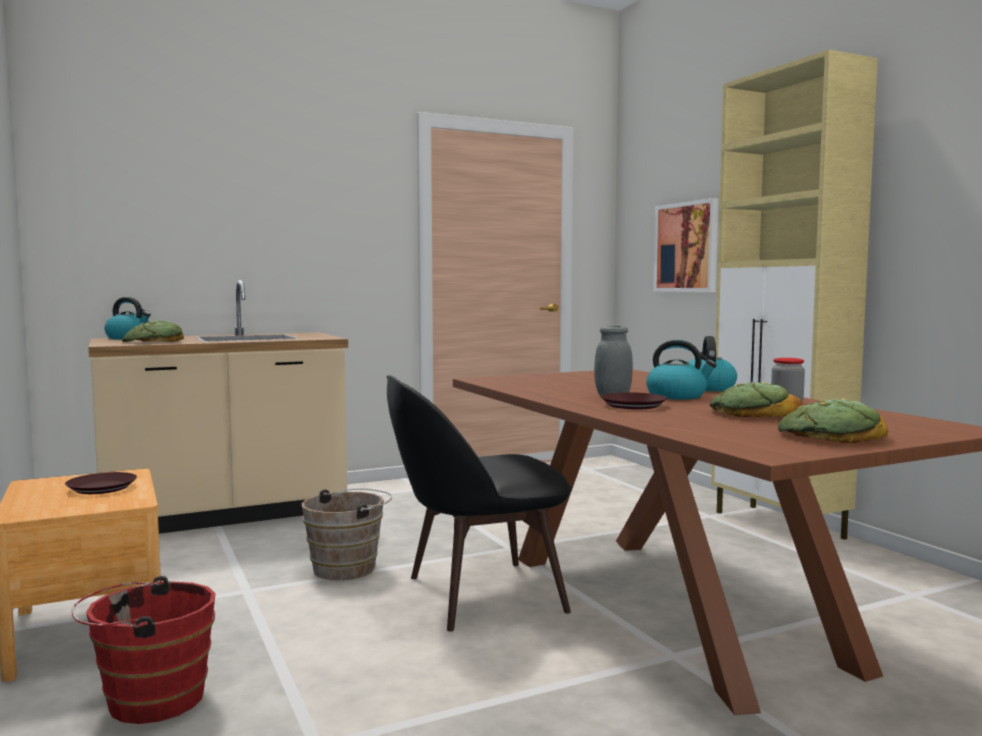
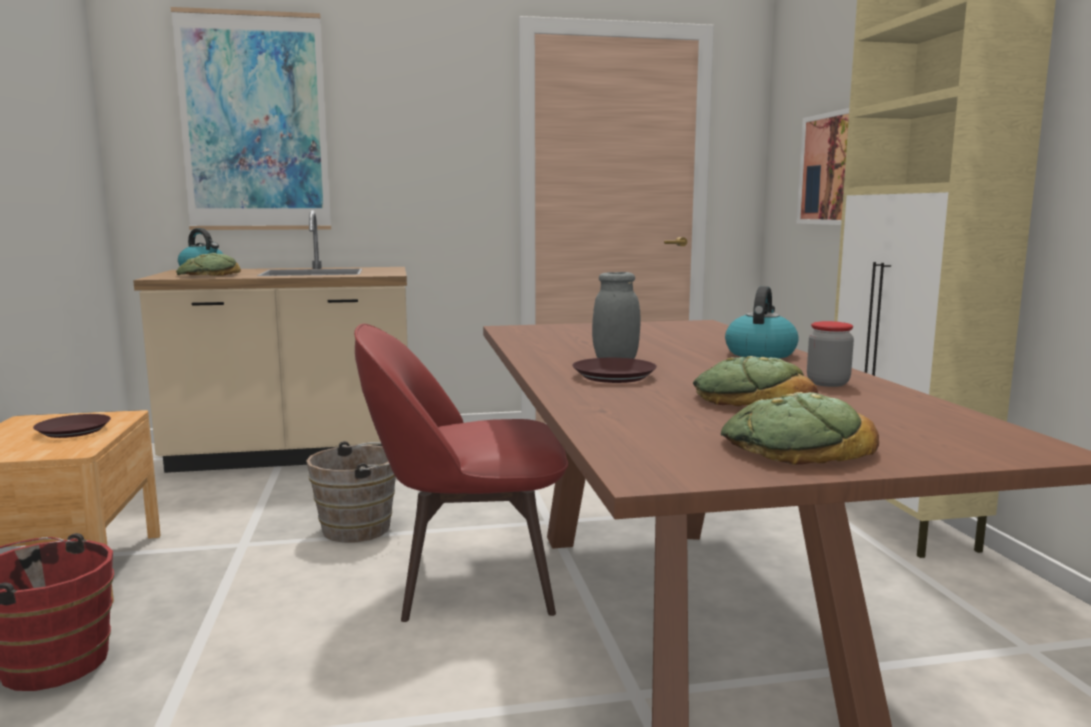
camera: 15 degrees right, 5 degrees up
black chair [387,375,572,632] -> red chair [354,324,568,622]
kettle [646,340,717,399] -> none
none -> picture [171,7,331,230]

